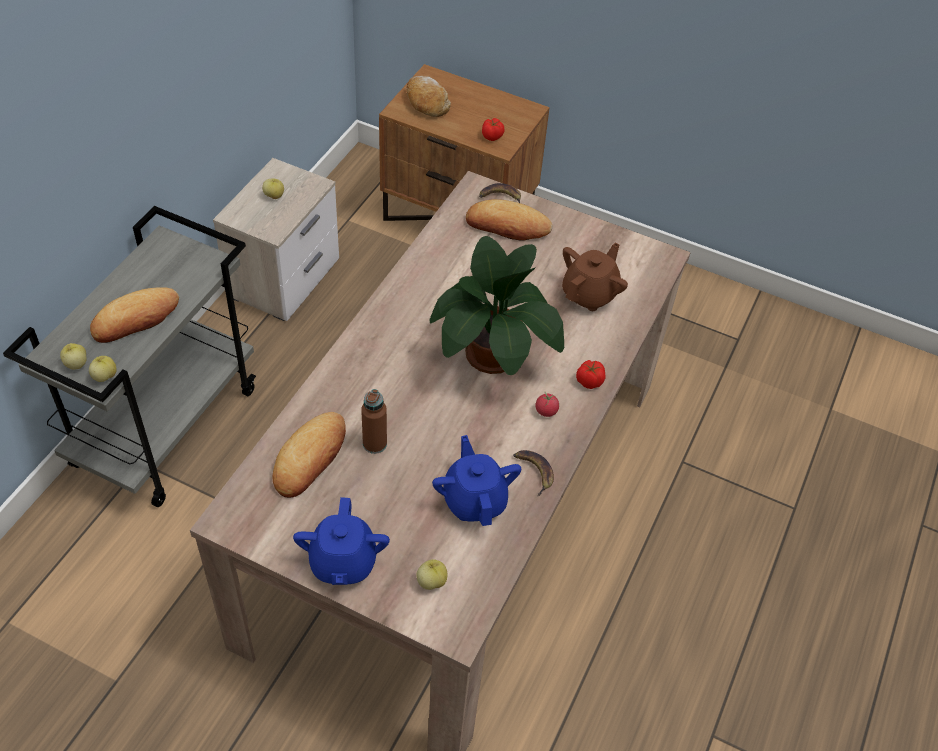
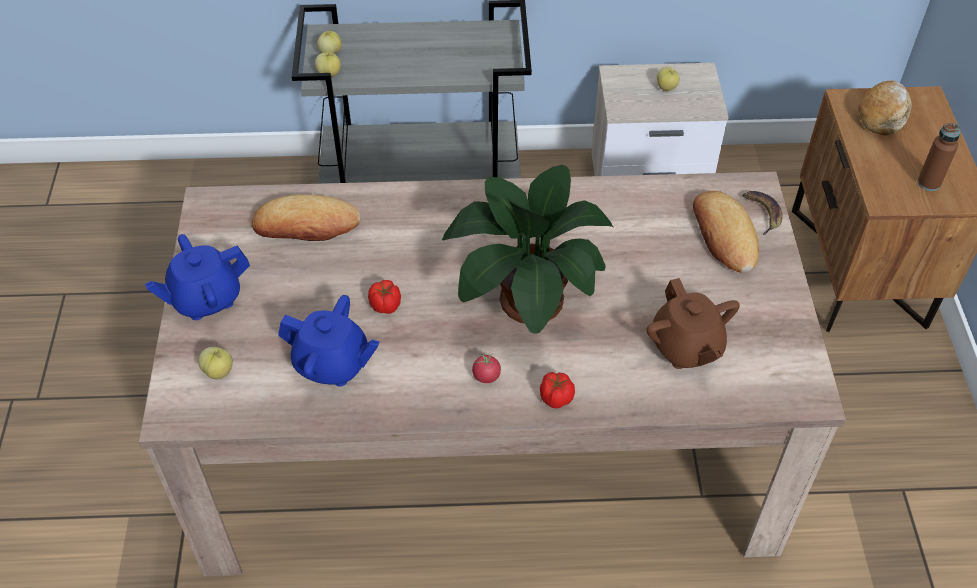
camera: 65 degrees right, 0 degrees up
bread [90,287,179,343] -> none
brown bottle [361,389,387,454] -> brown bottle moved to [917,123,960,191]
blue teapot [432,435,521,526] -> blue teapot turned 60 degrees clockwise [278,295,380,387]
tomato [482,118,504,141] -> tomato moved to [368,280,401,314]
banana [513,450,554,496] -> none
brown teapot [562,242,628,311] -> brown teapot turned 60 degrees clockwise [646,278,740,369]

